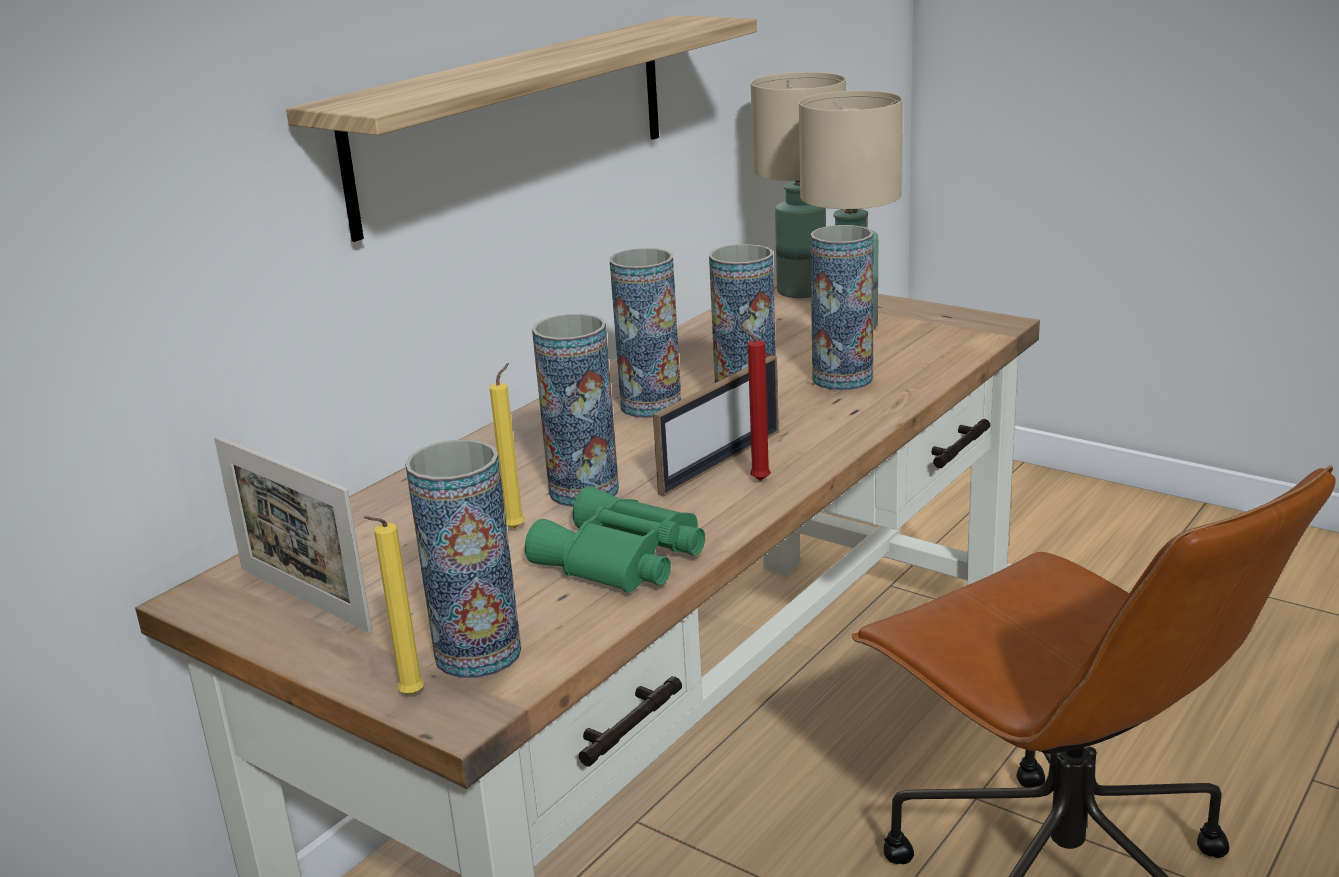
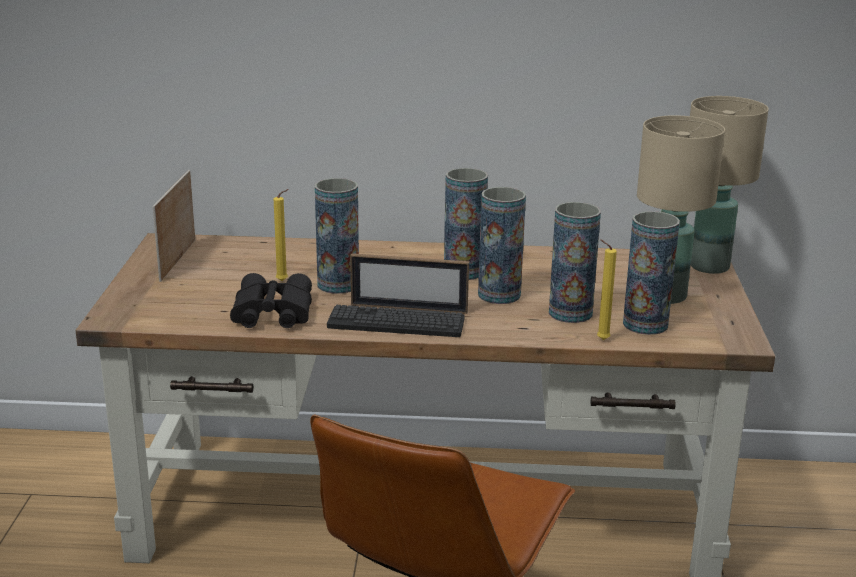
camera: 55 degrees right, 0 degrees up
shelf [286,16,757,242] -> none
yellow candle [364,516,424,695] -> yellow candle moved to [597,239,617,340]
vase [405,440,521,678] -> vase moved to [623,211,680,335]
green binoculars [525,486,705,593] -> black binoculars [230,273,312,328]
red candle [740,324,771,481] -> keyboard [327,305,465,337]

